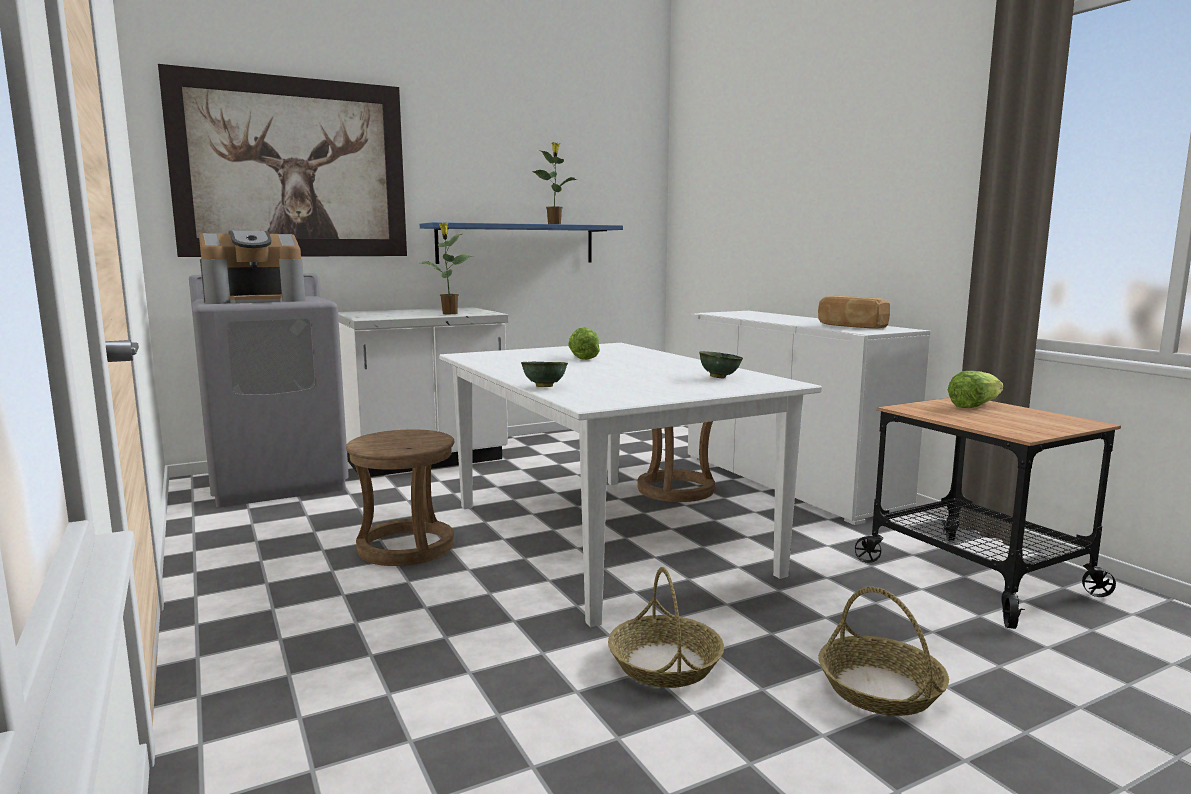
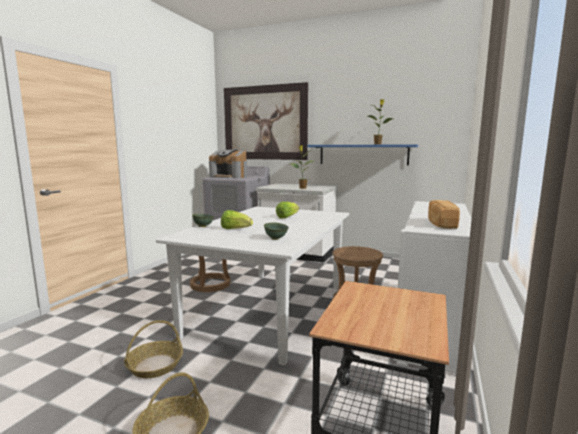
camera: 50 degrees right, 0 degrees up
lettuce [948,371,1004,408] -> lettuce moved to [221,210,253,229]

